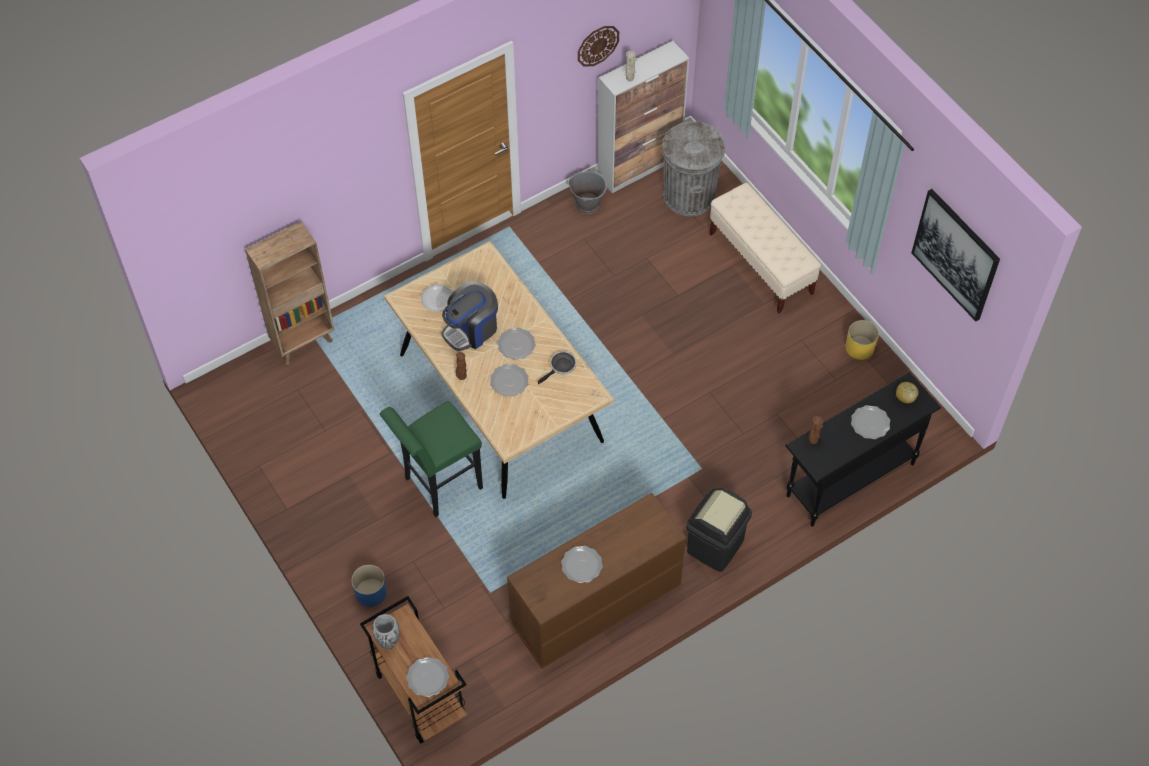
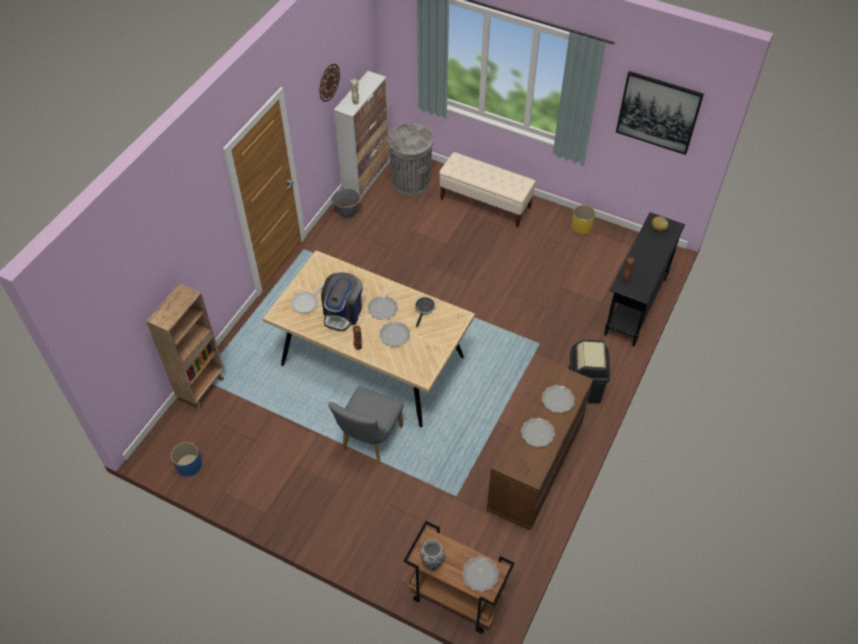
camera: 30 degrees left, 5 degrees down
blue planter [351,565,387,607] -> blue planter moved to [171,442,202,477]
green stool [380,401,483,517] -> grey chair [328,386,403,464]
plate [851,405,890,439] -> plate moved to [542,385,575,413]

